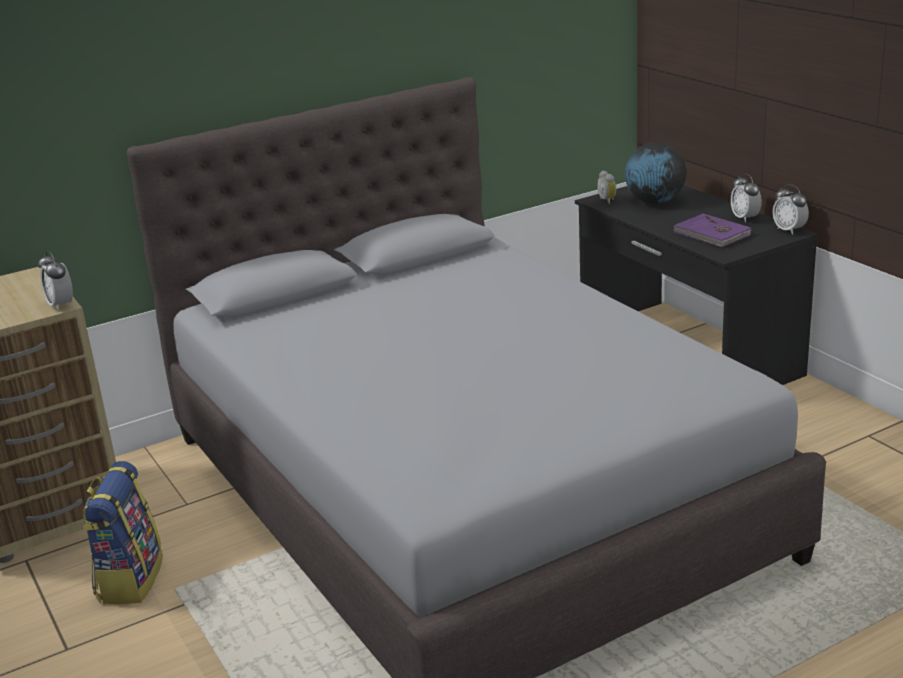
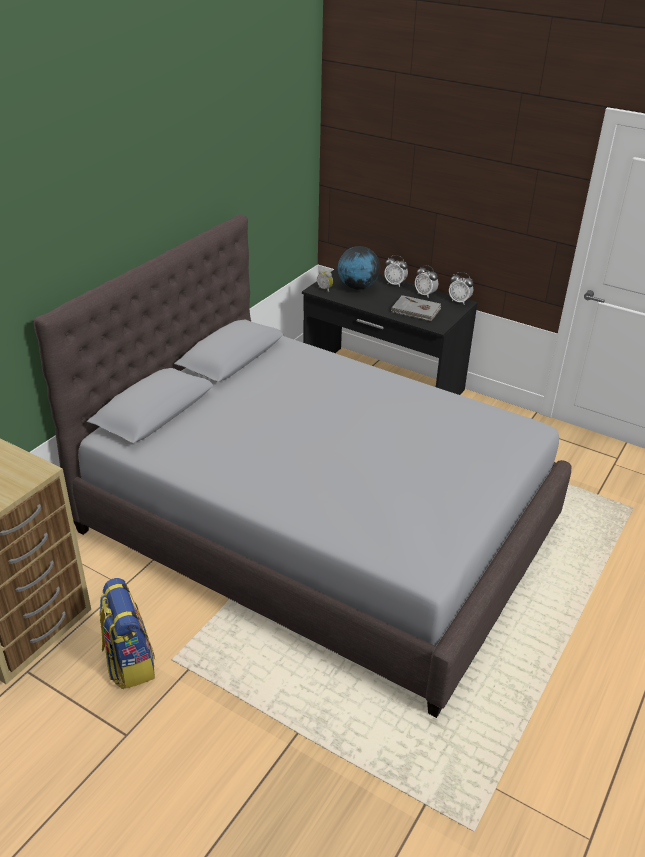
camera: 30 degrees left, 10 degrees up
alarm clock [38,251,73,311] -> alarm clock moved to [384,255,408,287]
purple book [674,214,751,247] -> grey book [391,295,441,321]

